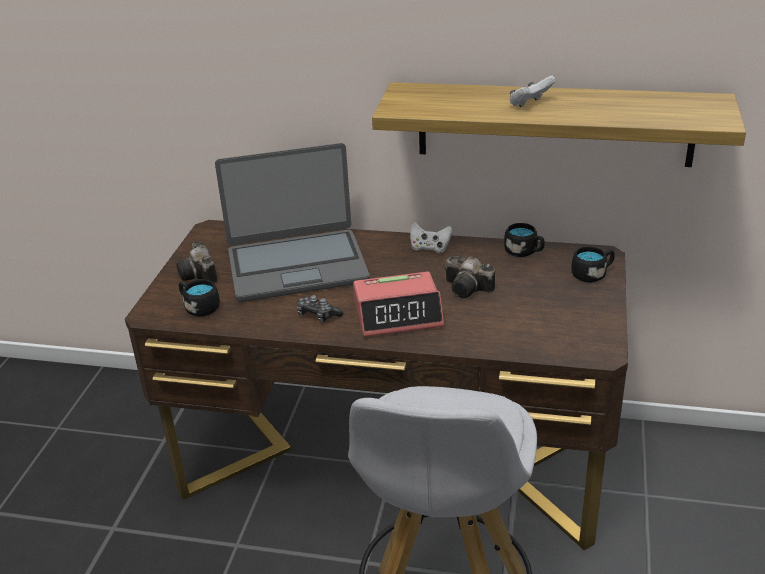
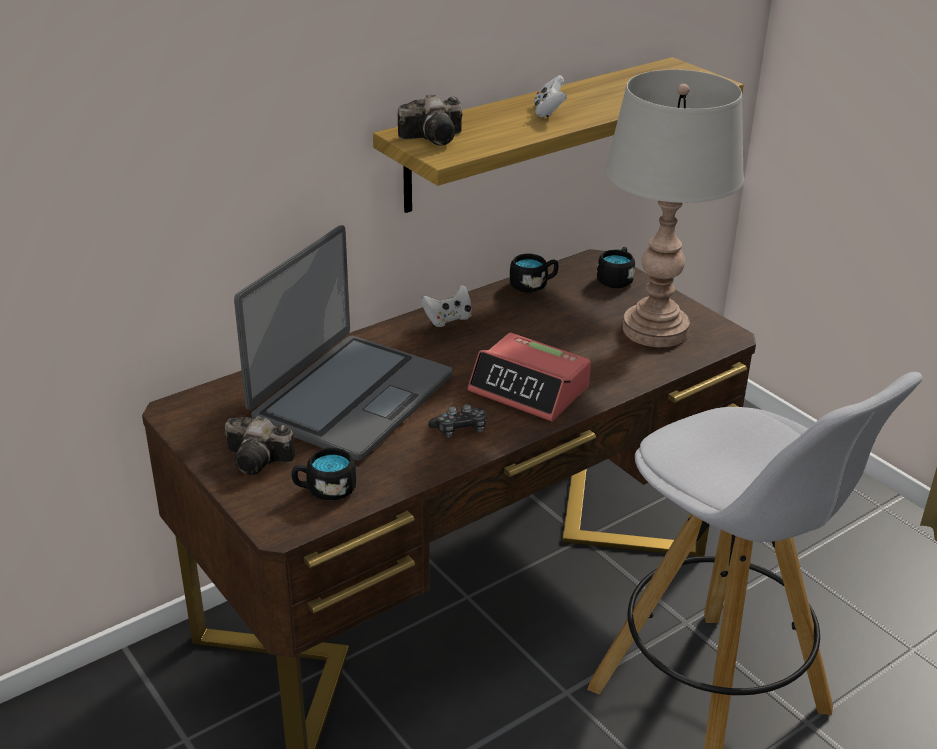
camera: 50 degrees left, 0 degrees up
alarm clock [353,272,444,337] -> alarm clock turned 90 degrees clockwise [468,333,591,421]
camera [445,256,495,298] -> camera moved to [398,95,463,145]
none -> grey table lamp [605,69,744,347]

